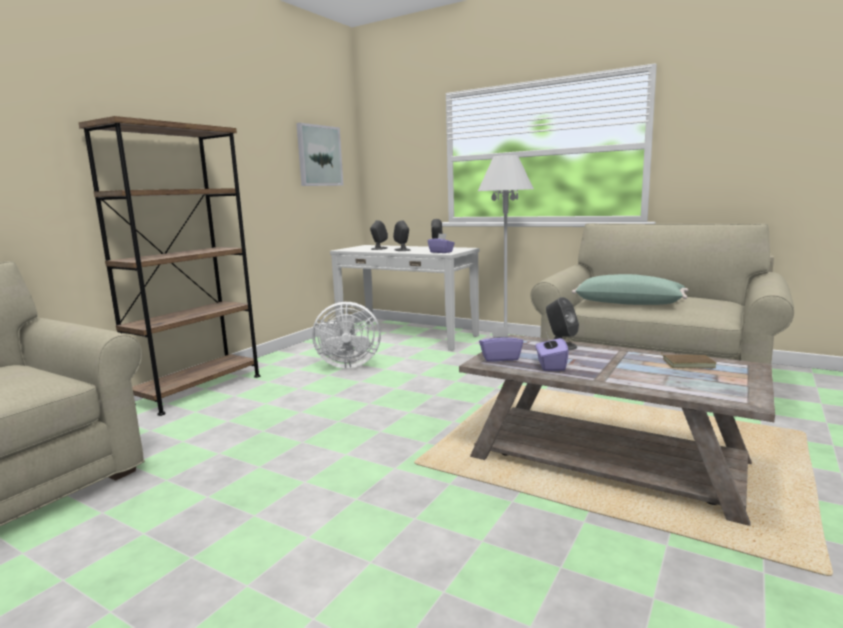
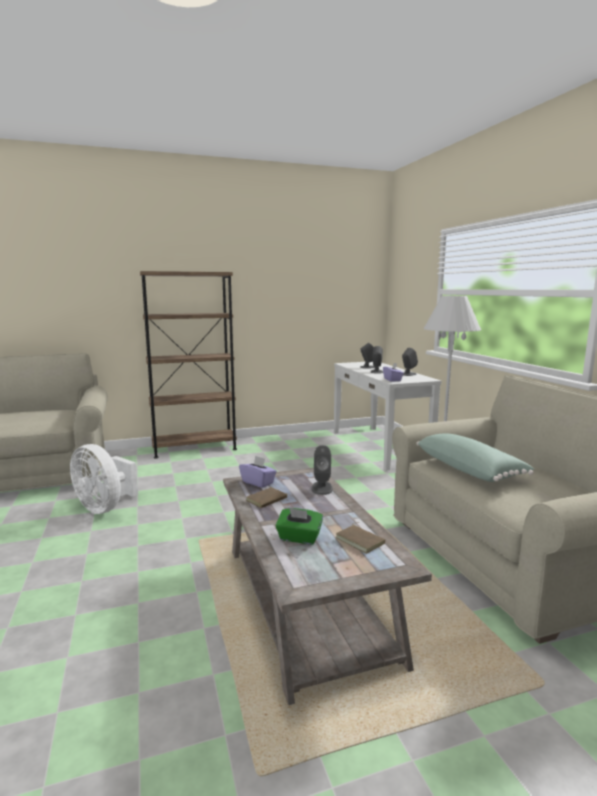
camera: 40 degrees right, 0 degrees up
picture [296,123,343,186] -> none
white fan [312,302,381,368] -> white fan moved to [70,444,138,514]
purple tissue box [536,332,569,371] -> brown book [246,487,292,508]
none -> green tissue box [276,508,323,544]

